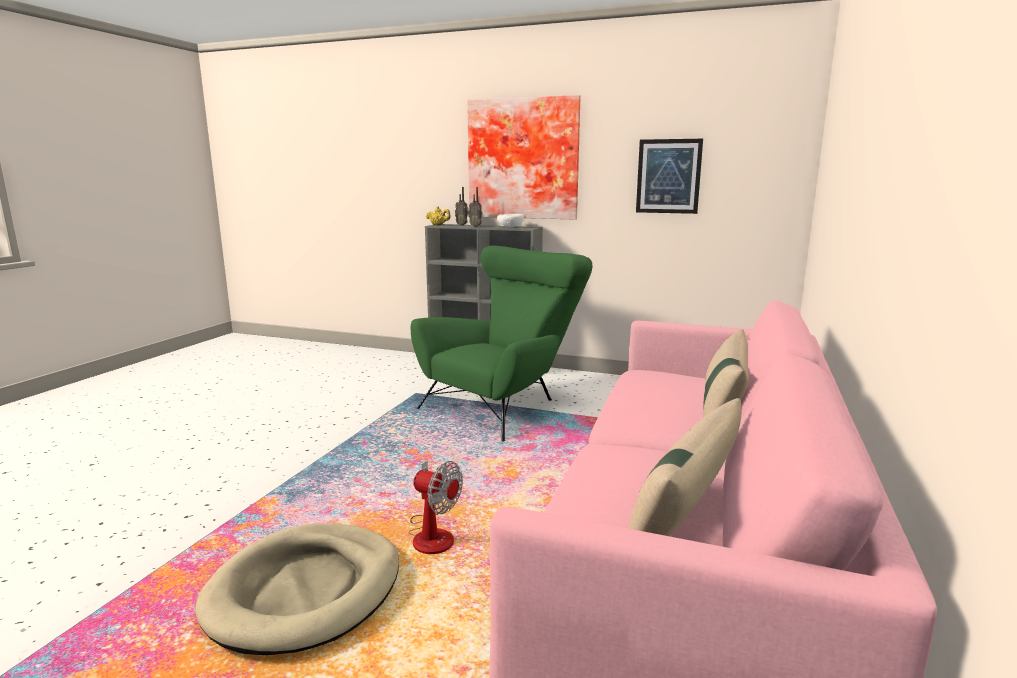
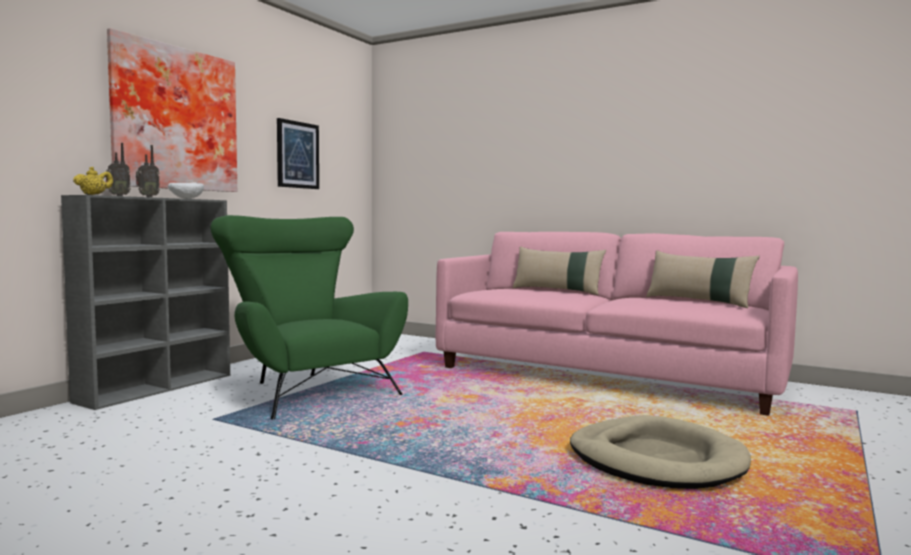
camera: 80 degrees left, 10 degrees down
fan [409,461,463,554] -> none

